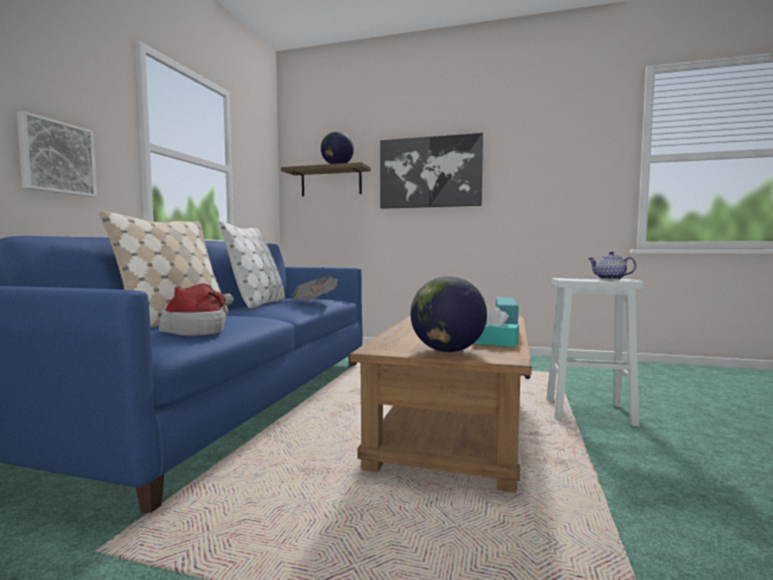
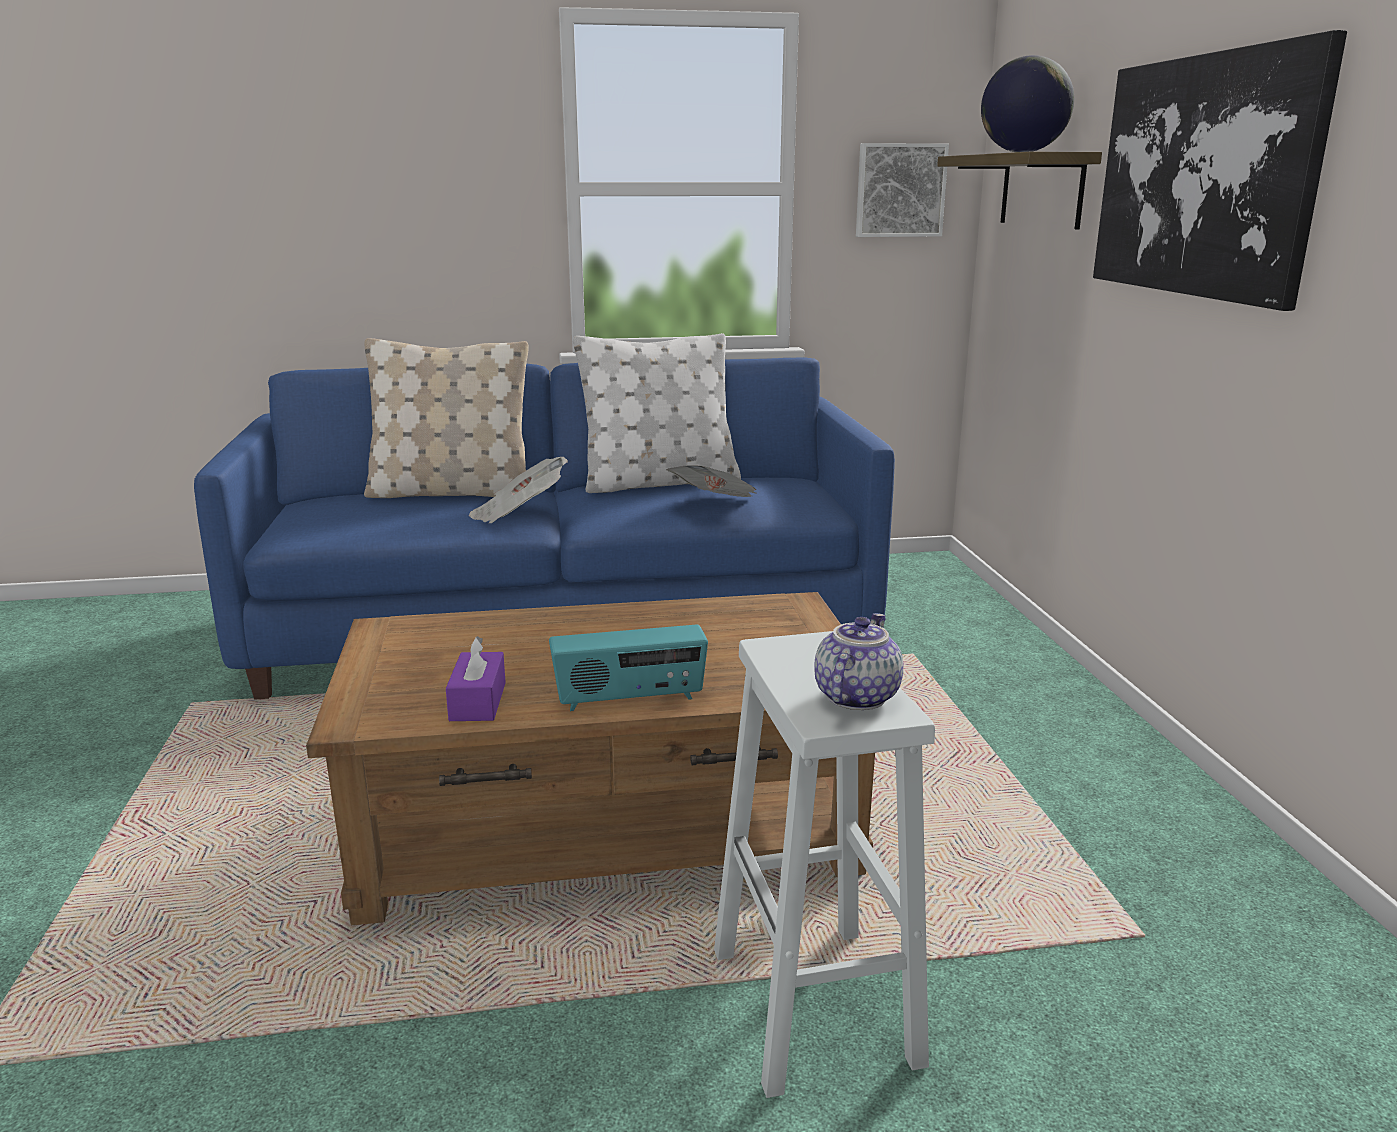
camera: 65 degrees right, 15 degrees up
picture [17,111,97,197] -> picture moved to [856,143,949,237]
hat [159,283,234,336] -> none
globe [411,276,487,352] -> none
turquoise tissue box [473,307,519,347] -> purple tissue box [446,636,506,721]
none -> newspaper [469,457,568,523]

